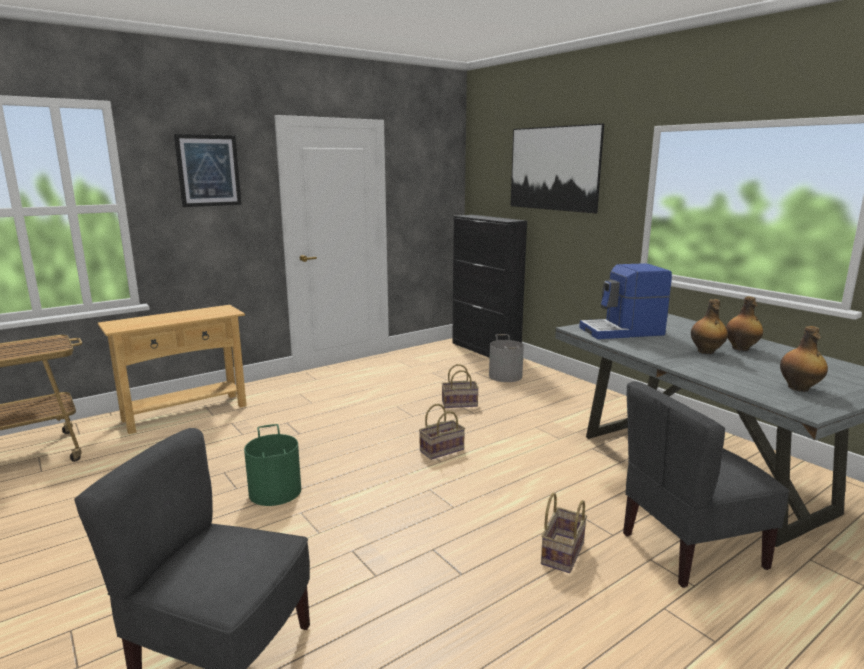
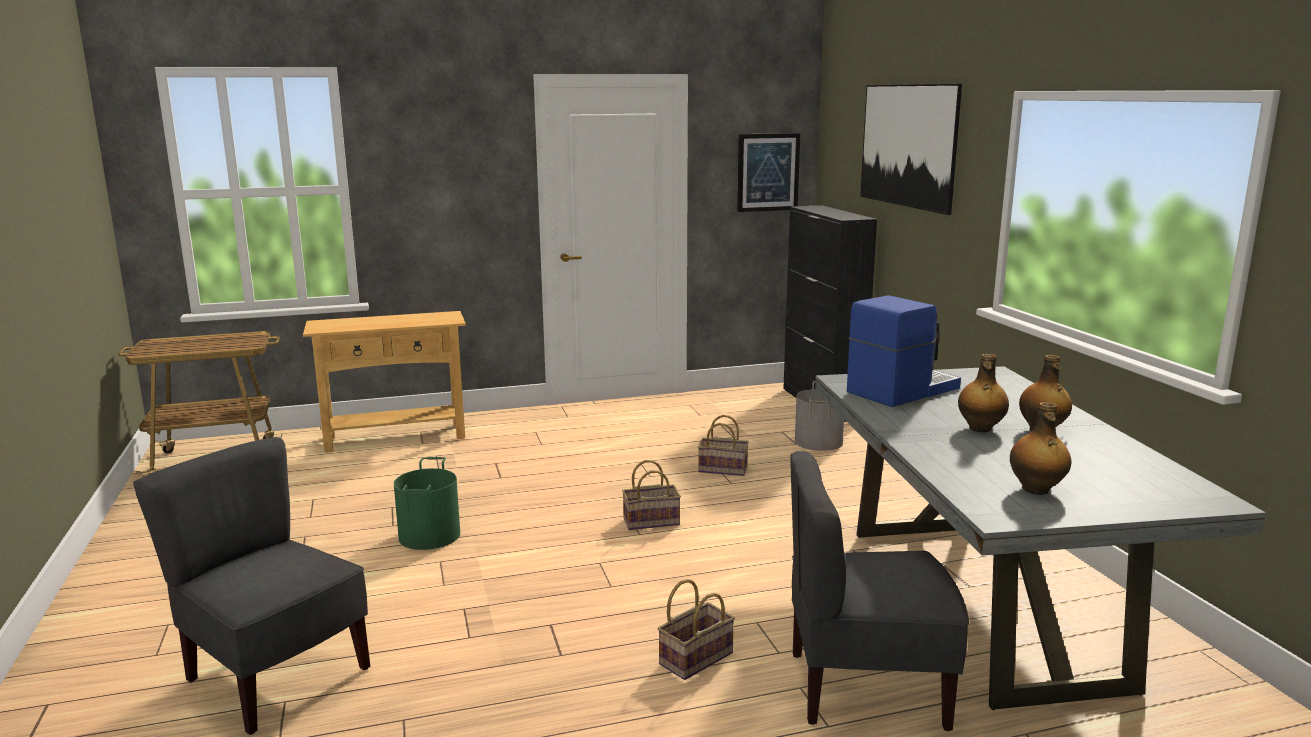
camera: 20 degrees right, 0 degrees up
picture [174,134,242,207] -> picture moved to [737,133,800,212]
coffee machine [579,263,672,339] -> coffee machine turned 135 degrees clockwise [847,295,961,407]

